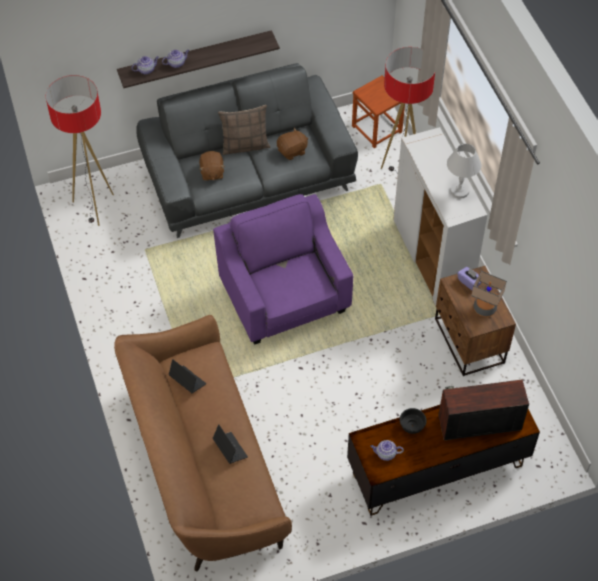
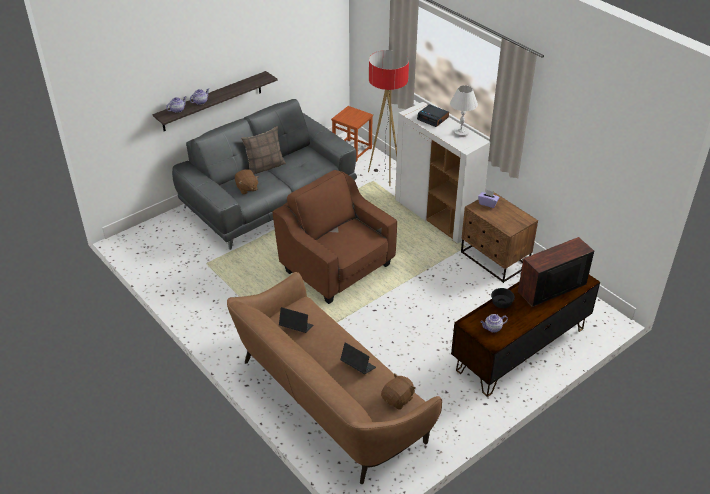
camera: 20 degrees left, 15 degrees down
floor lamp [46,75,114,226] -> none
purple armchair [213,194,353,345] -> brown armchair [272,170,397,304]
brown plush toy [277,128,308,160] -> brown plush toy moved to [381,373,416,410]
table lamp [471,271,507,317] -> none
none -> alarm clock [417,104,449,127]

